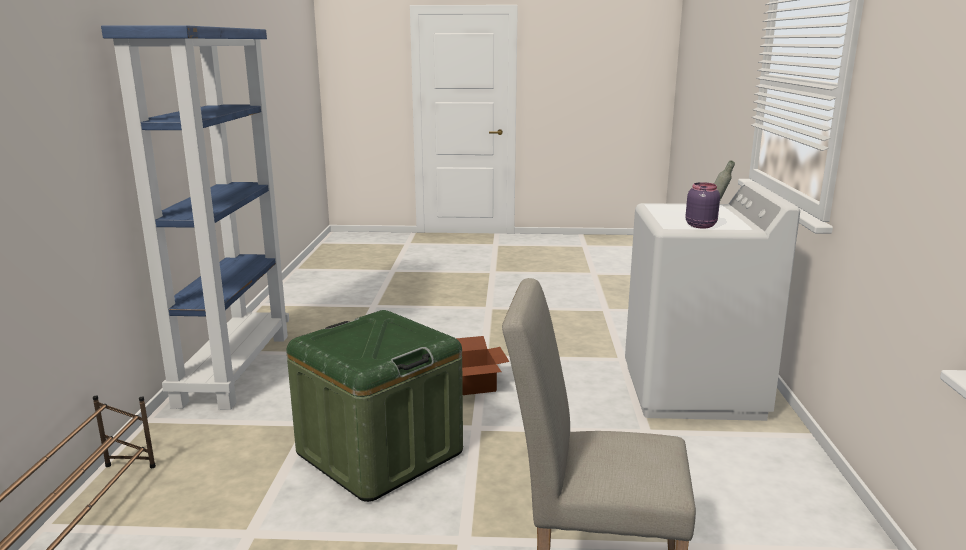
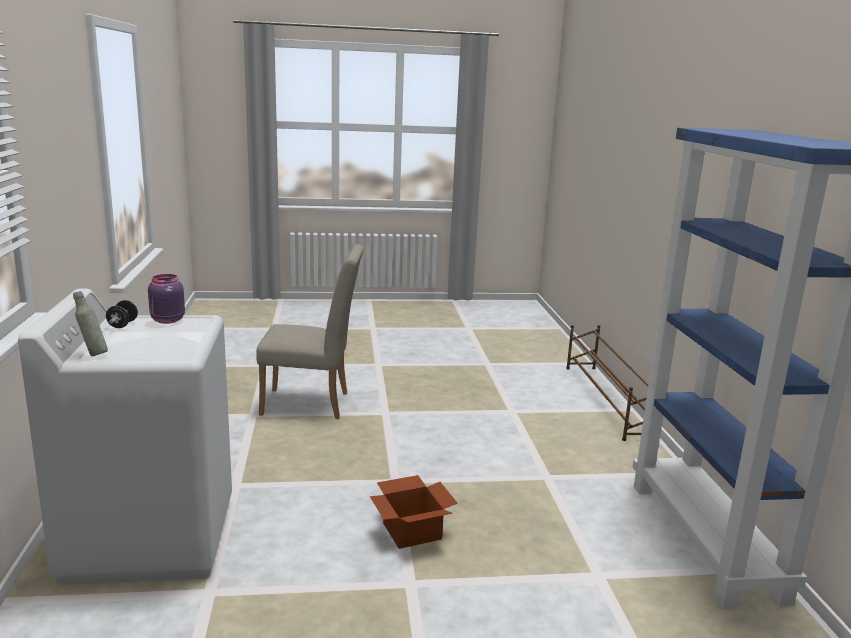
camera: 170 degrees right, 0 degrees up
green storage box [286,310,463,502] -> none
none -> black dumbbell [106,300,138,328]

